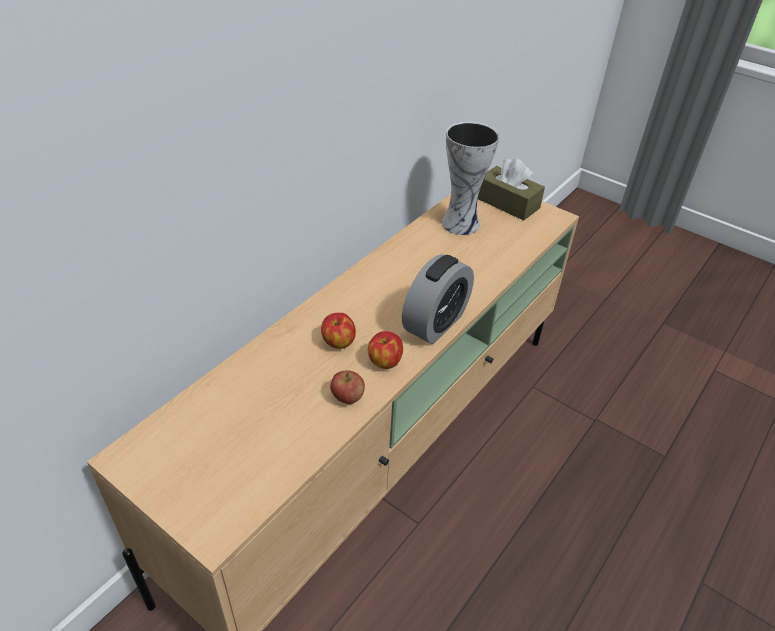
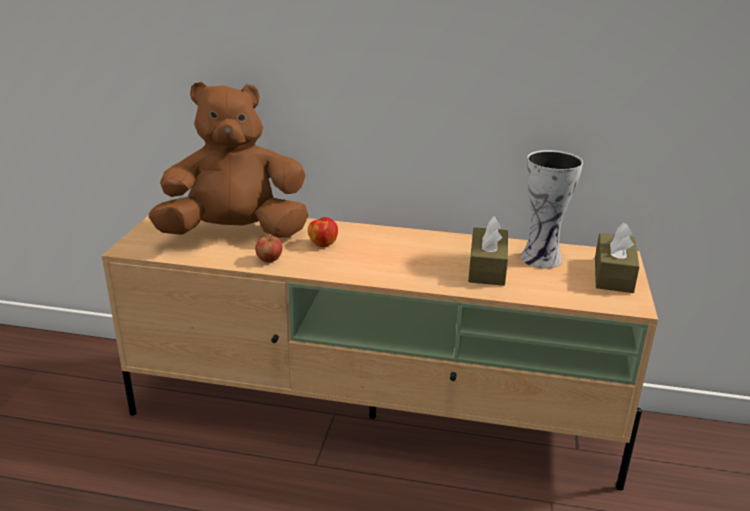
camera: 65 degrees right, 15 degrees down
apple [368,331,403,369] -> none
alarm clock [402,254,474,344] -> none
none -> brown plush toy [149,81,309,238]
none -> brown tissue box [468,216,508,286]

